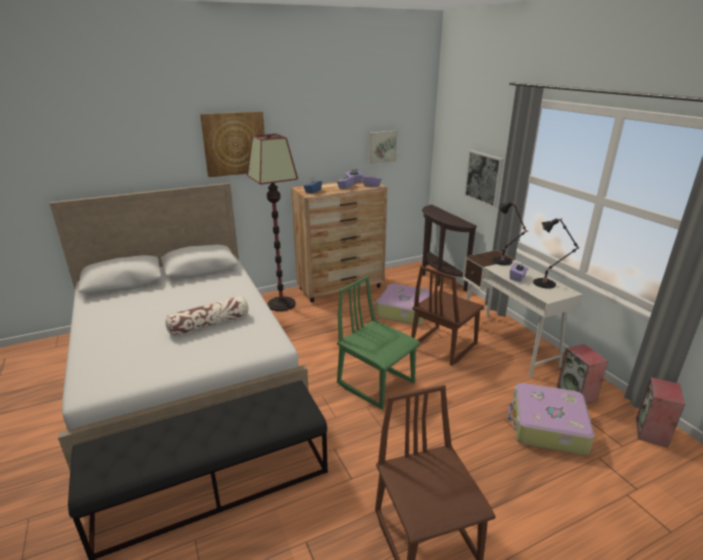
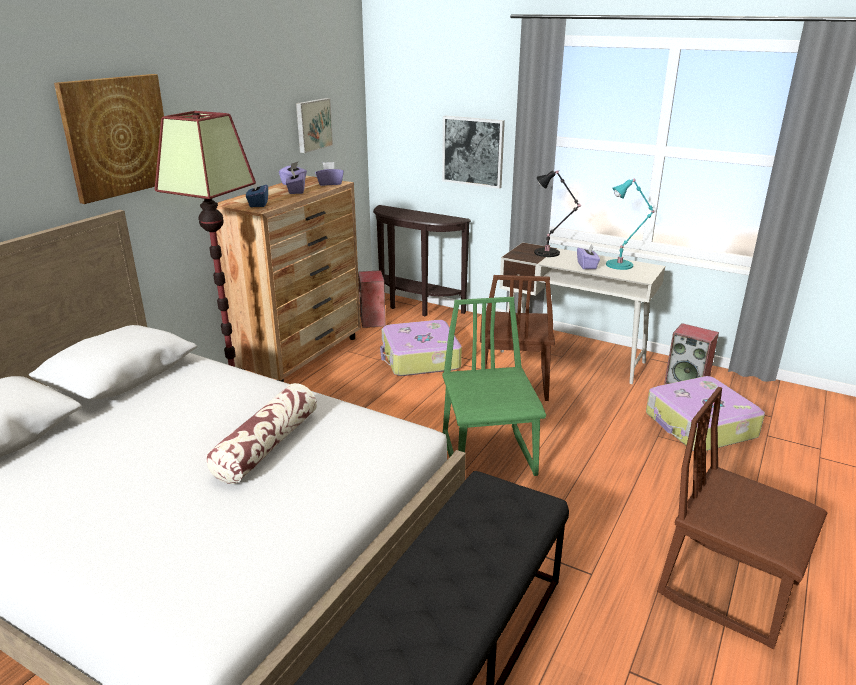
camera: 35 degrees left, 0 degrees up
green chair [337,276,420,410] -> green chair turned 75 degrees clockwise [442,297,546,476]
black table lamp [533,218,580,289] -> turquoise table lamp [606,178,655,270]
speaker [636,377,685,448] -> speaker moved to [358,270,386,328]

